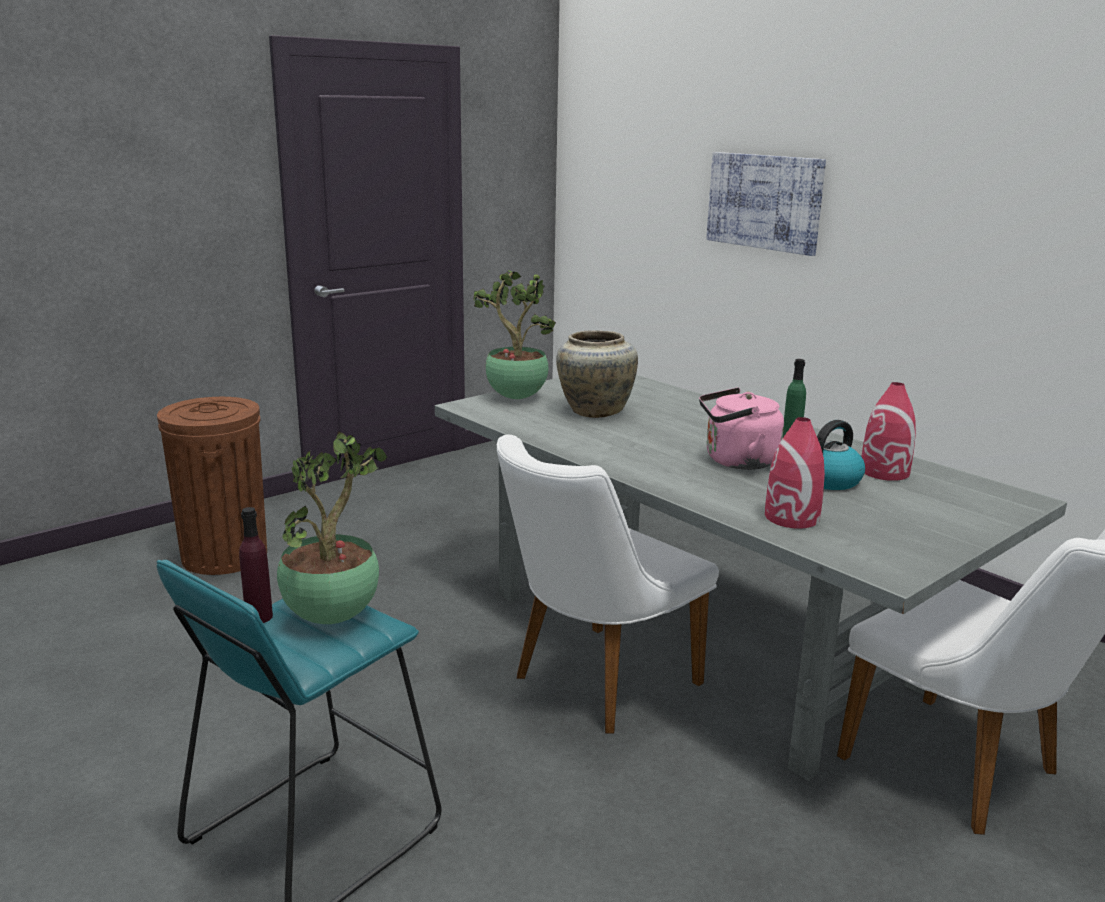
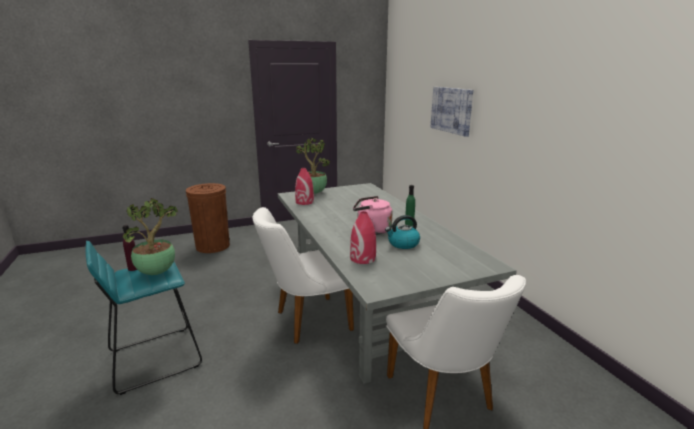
camera: 20 degrees right, 0 degrees up
beige vase [556,330,638,418] -> none
red vase [861,382,916,481] -> red vase moved to [295,168,314,205]

